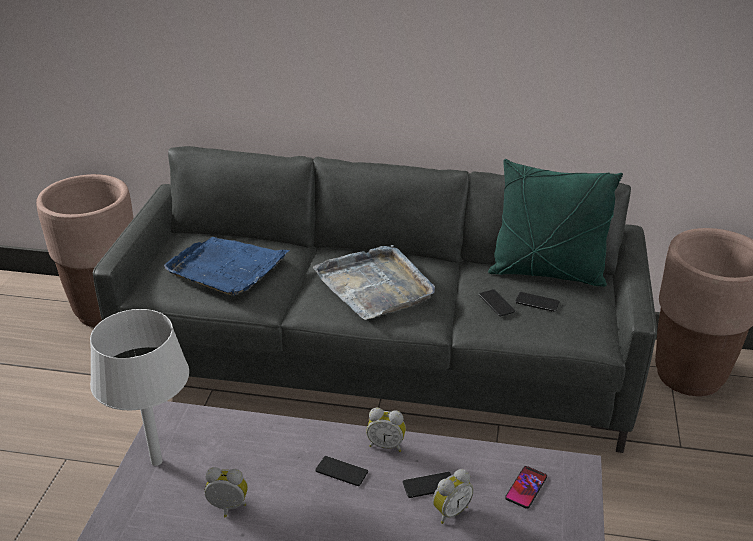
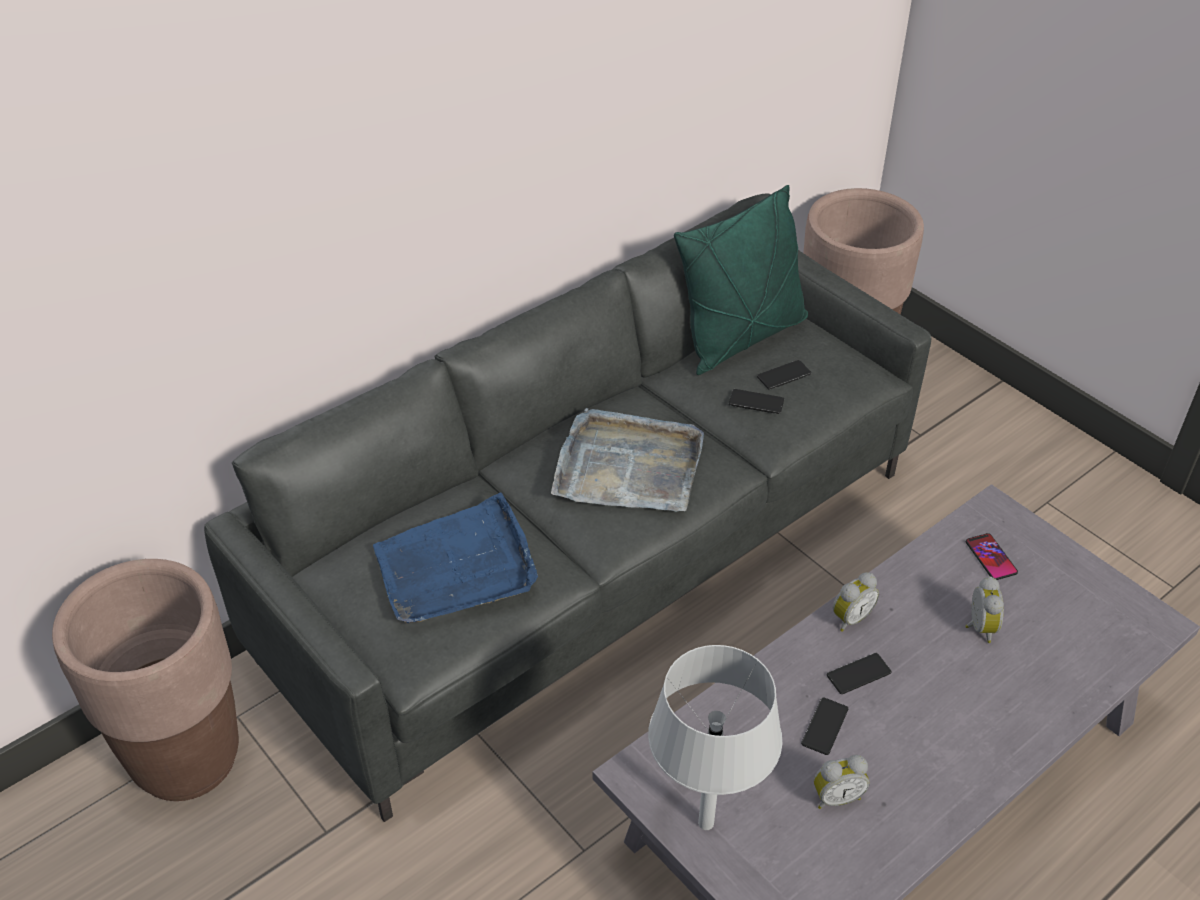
camera: 50 degrees left, 10 degrees up
alarm clock [204,467,248,517] -> alarm clock turned 150 degrees counterclockwise [814,755,870,809]
phone [403,472,451,498] -> phone moved to [801,697,848,755]

